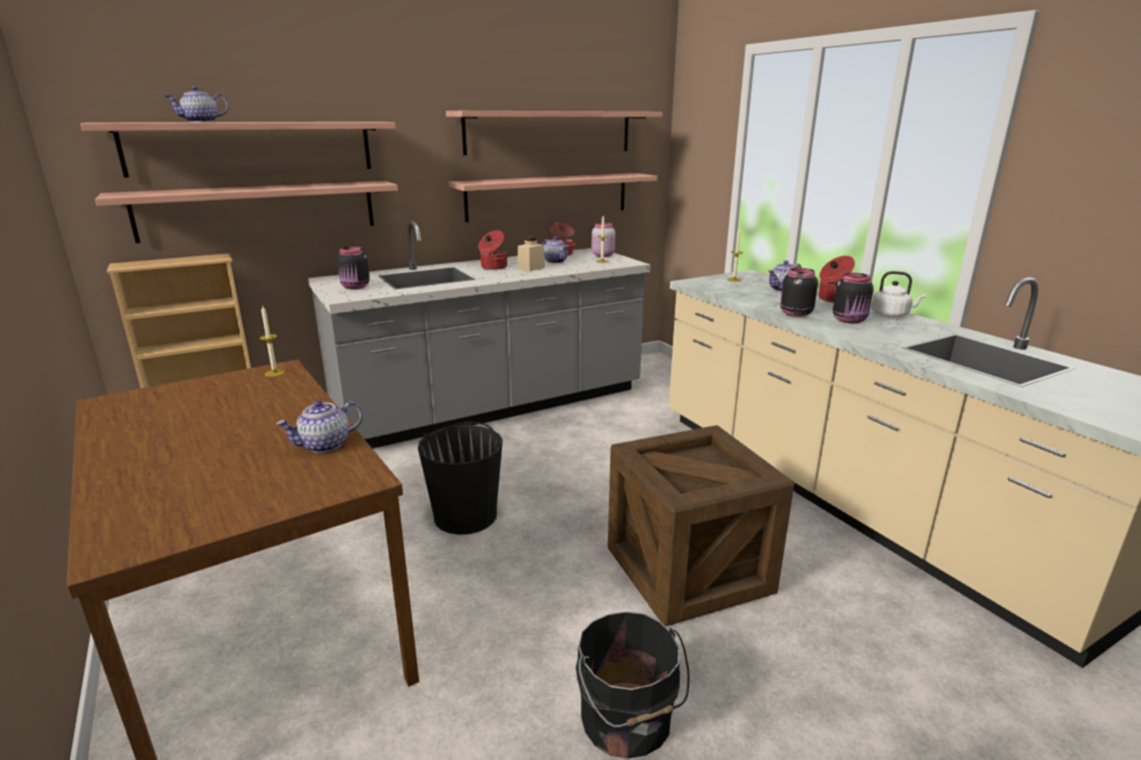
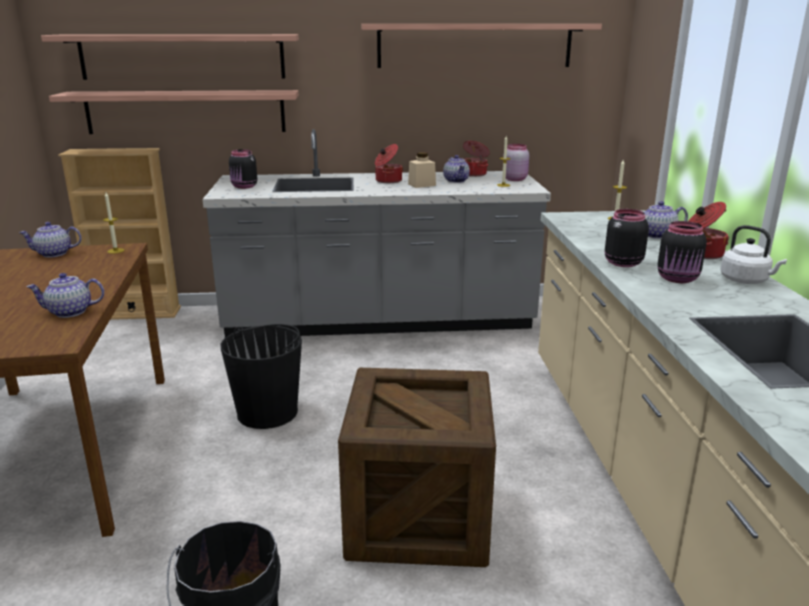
camera: 25 degrees right, 0 degrees up
teapot [165,86,229,122] -> teapot moved to [19,222,82,257]
shelf [448,173,658,222] -> none

